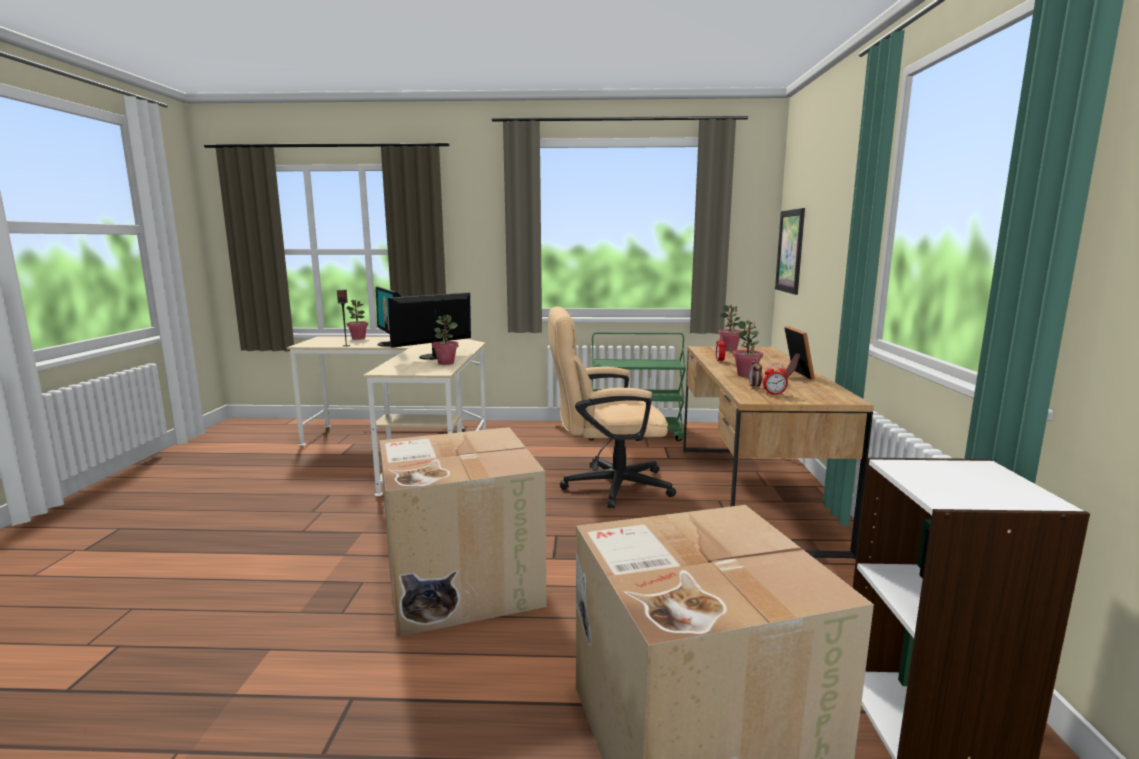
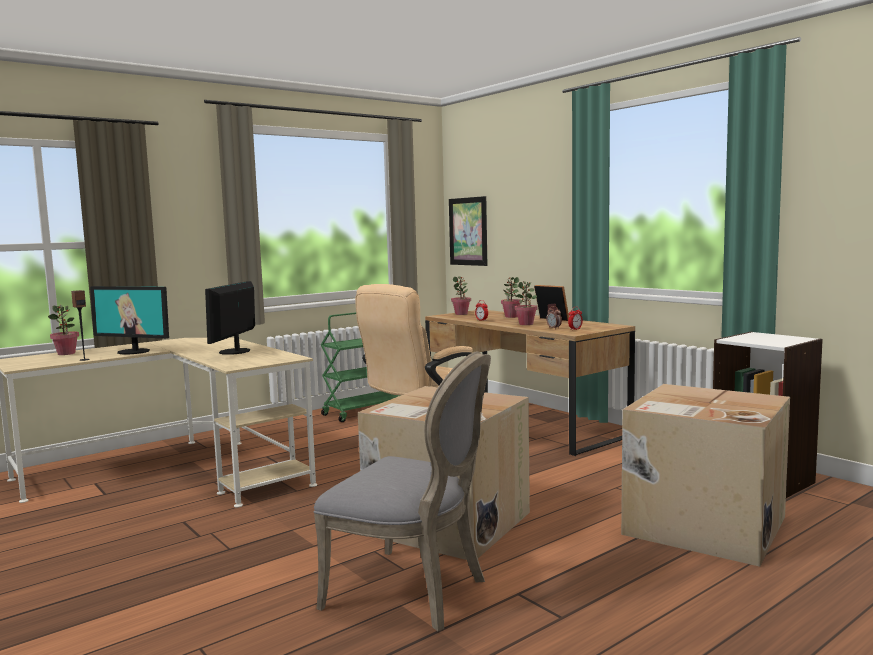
camera: 40 degrees left, 5 degrees down
potted plant [432,315,458,365] -> potted plant moved to [501,277,521,318]
none -> grey chair [313,352,491,631]

